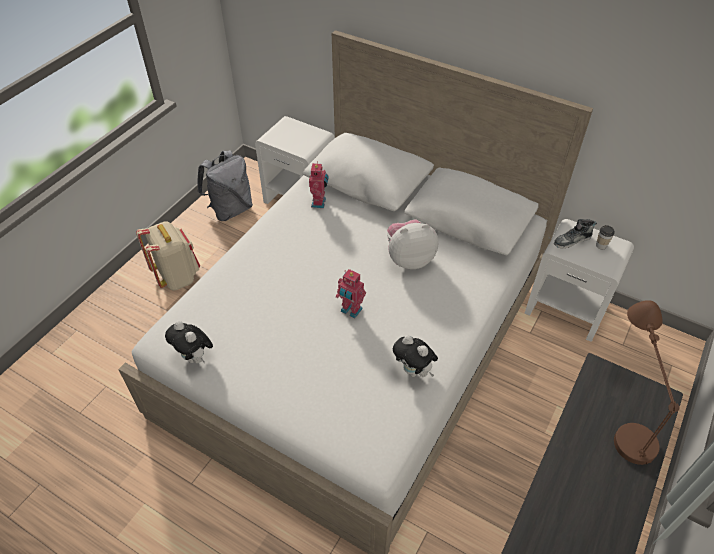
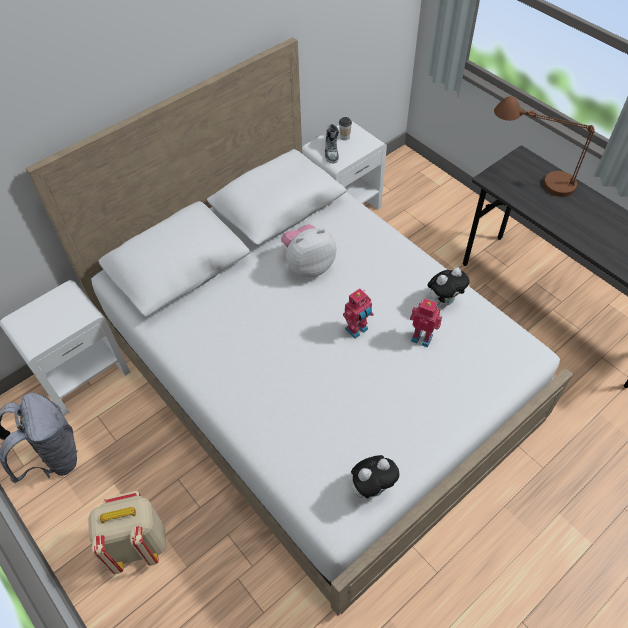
camera: 70 degrees left, 5 degrees up
toy robot [309,162,329,208] -> toy robot moved to [410,298,442,348]
plush toy [387,219,438,269] -> plush toy turned 60 degrees clockwise [281,224,336,277]

